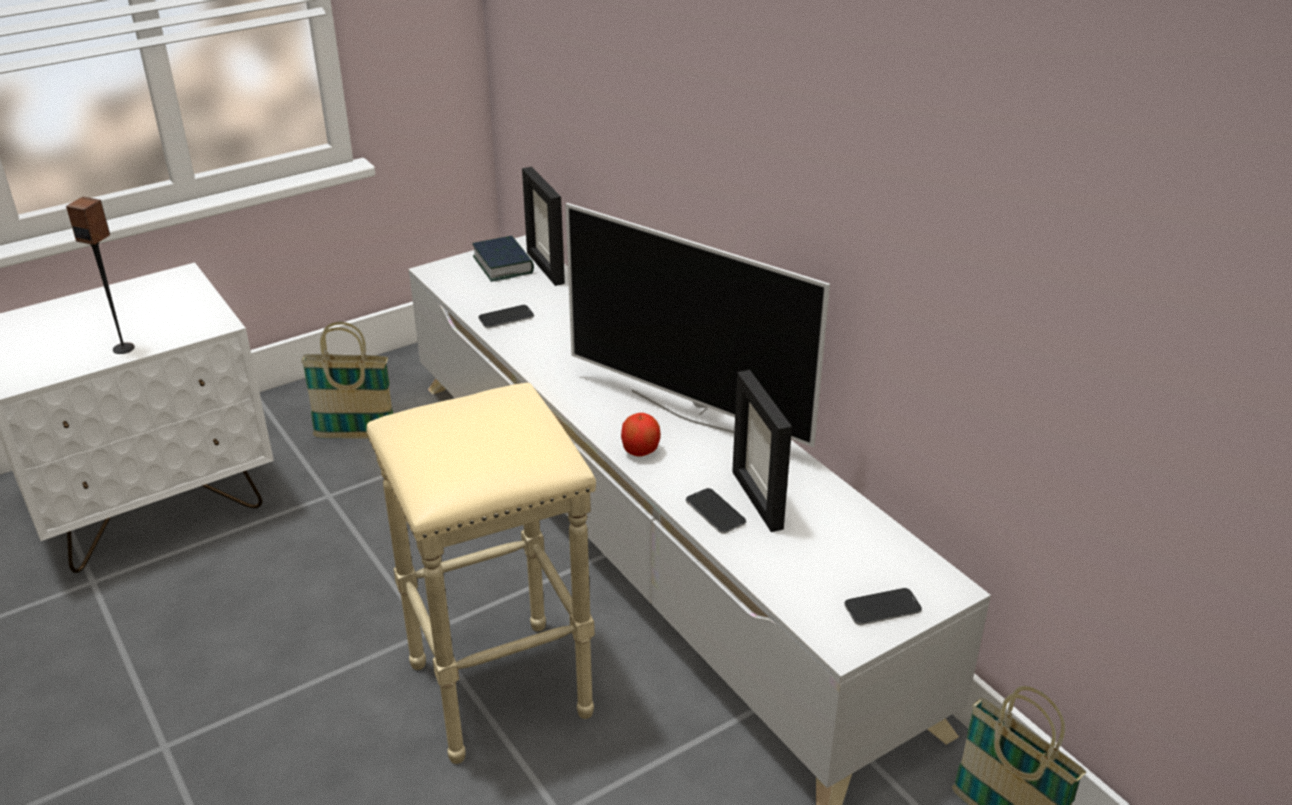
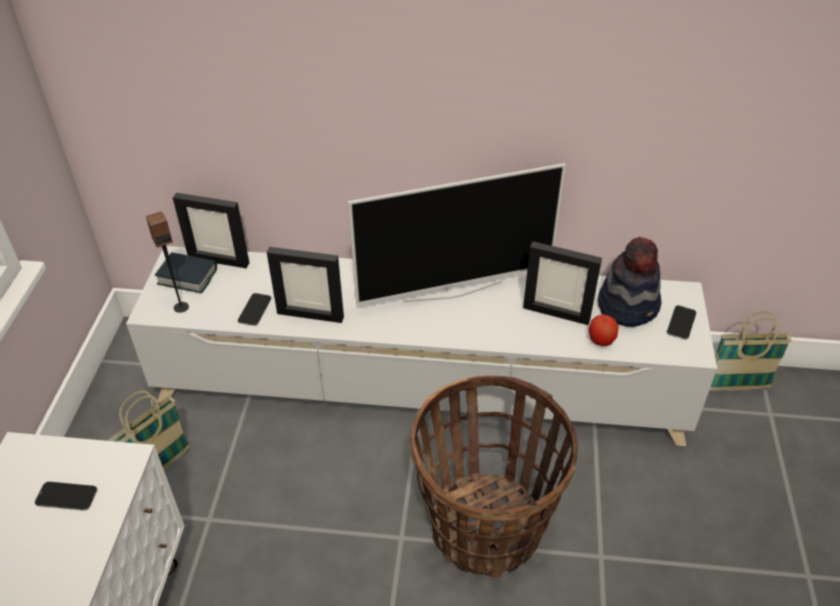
camera: 50 degrees left, 10 degrees up
speaker [66,196,135,354] -> speaker moved to [146,211,189,313]
beige stool [366,383,596,764] -> basket [410,375,578,578]
apple [621,413,661,456] -> apple moved to [589,315,619,346]
phone [686,488,746,533] -> phone moved to [35,482,97,511]
none -> picture frame [267,247,344,323]
none -> hat [598,237,661,327]

